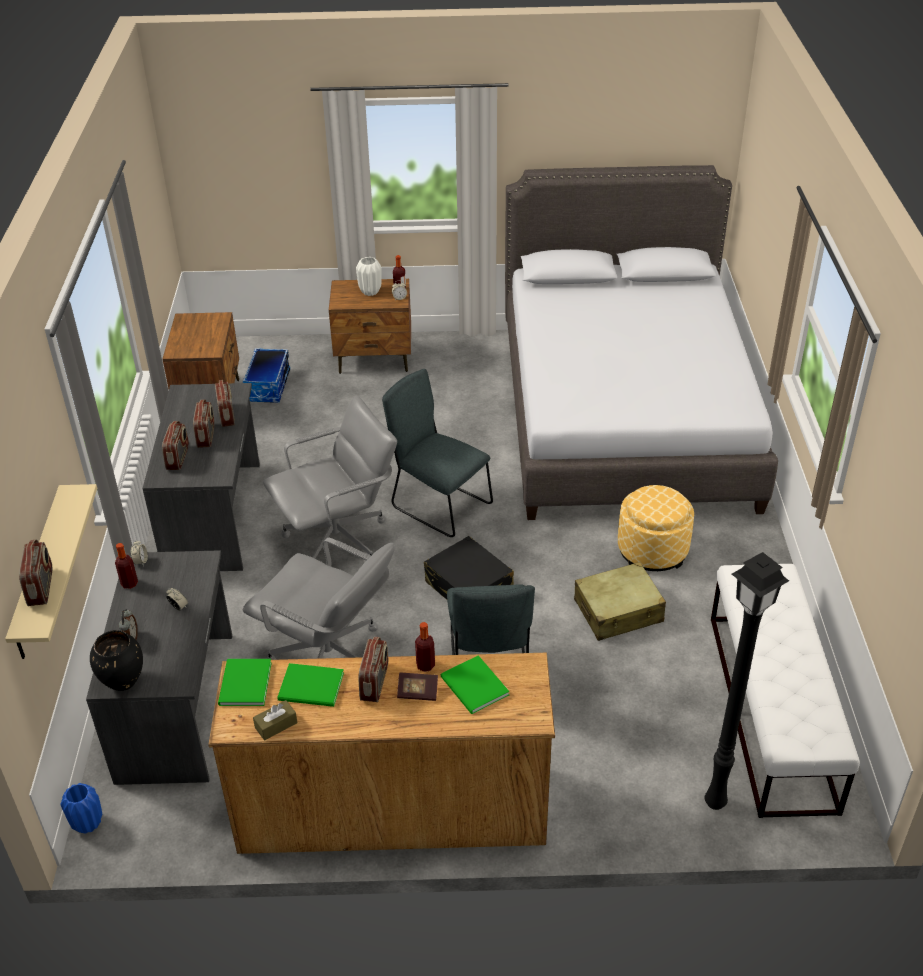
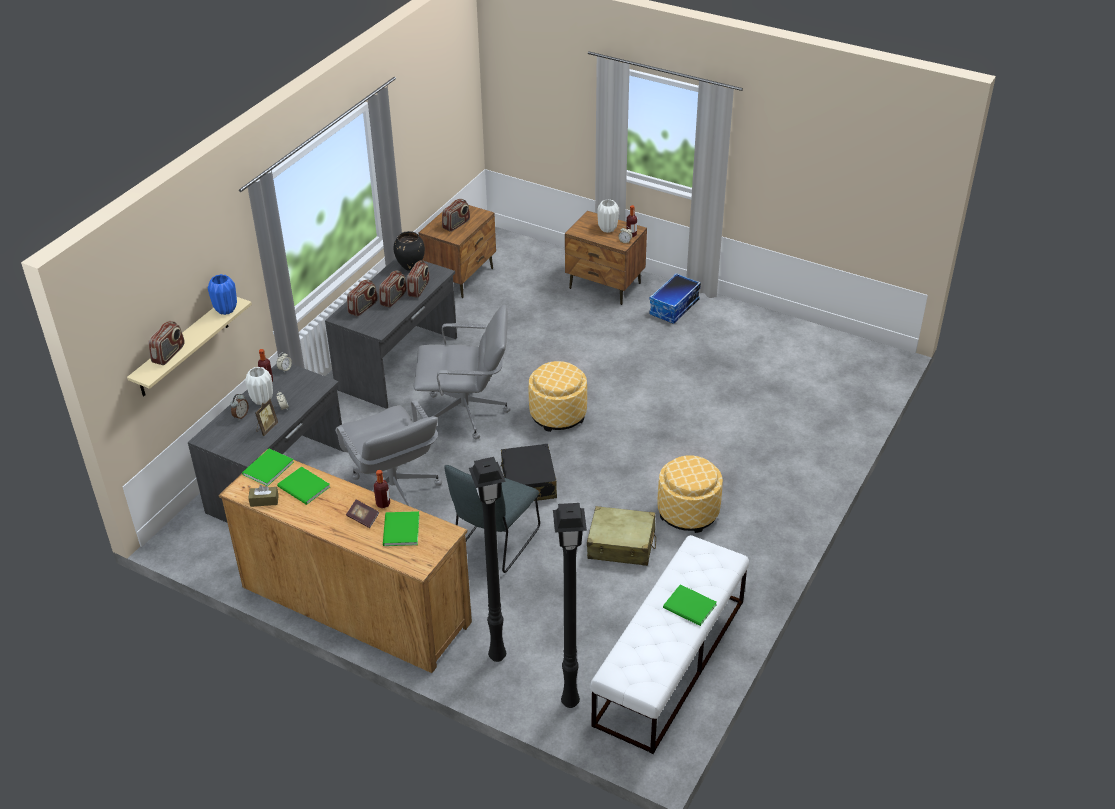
camera: 30 degrees right, 0 degrees up
blue vase [60,783,102,834] -> blue vase moved to [208,274,237,315]
black vase [90,630,143,691] -> black vase moved to [394,231,425,271]
storage box [243,348,290,403] -> storage box moved to [649,273,701,324]
radio [358,637,388,702] -> radio moved to [442,199,470,232]
grey chair [382,369,493,537] -> ottoman [529,361,587,432]
grey bed [505,165,778,520] -> none
none -> white vase [245,367,273,405]
none -> picture frame [255,399,278,436]
none -> black floor lamp [469,457,506,662]
none -> green book [663,584,717,626]

